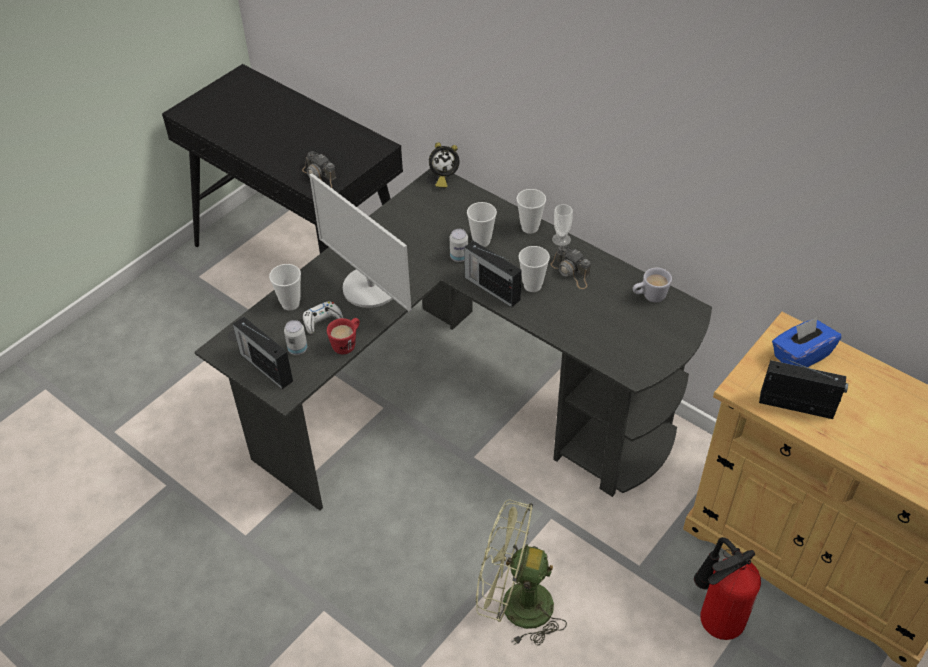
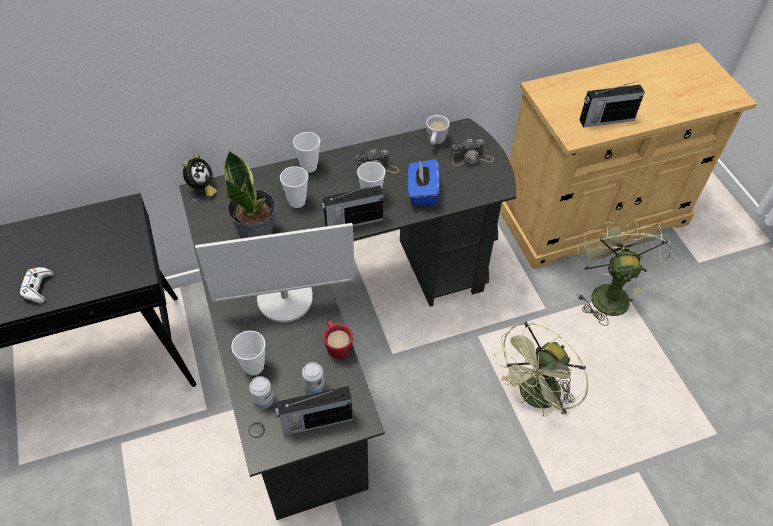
camera: 60 degrees left, 5 degrees up
camera [302,151,336,188] -> camera moved to [451,139,494,166]
white game controller [303,301,343,334] -> white game controller moved to [19,267,54,303]
can [450,229,468,262] -> can moved to [249,376,274,409]
cup [552,204,573,246] -> none
fire extinguisher [694,537,761,640] -> green fan [577,219,672,326]
radio [759,358,848,419] -> radio turned 150 degrees counterclockwise [580,81,645,127]
blue tissue box [772,317,841,367] -> blue tissue box moved to [408,159,440,206]
none -> potted plant [224,150,276,239]

